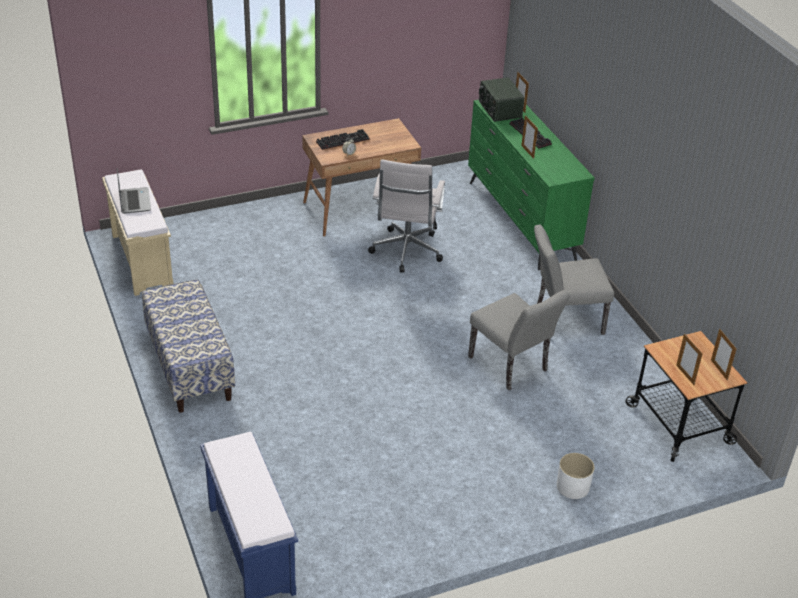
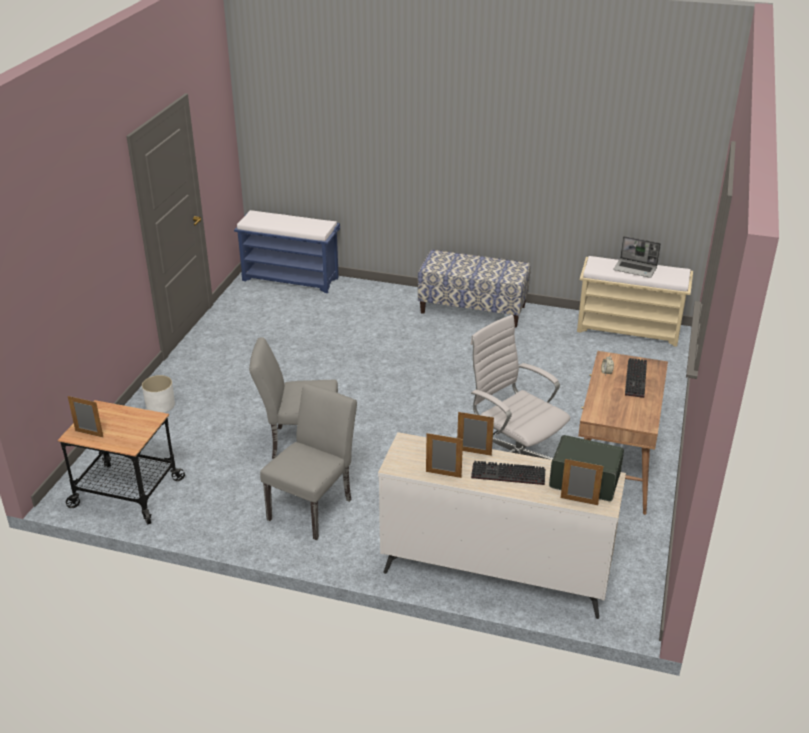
camera: 130 degrees right, 5 degrees down
green dresser [468,100,595,270] -> beige dresser [378,432,626,619]
picture frame [676,334,703,385] -> picture frame moved to [426,433,463,478]

